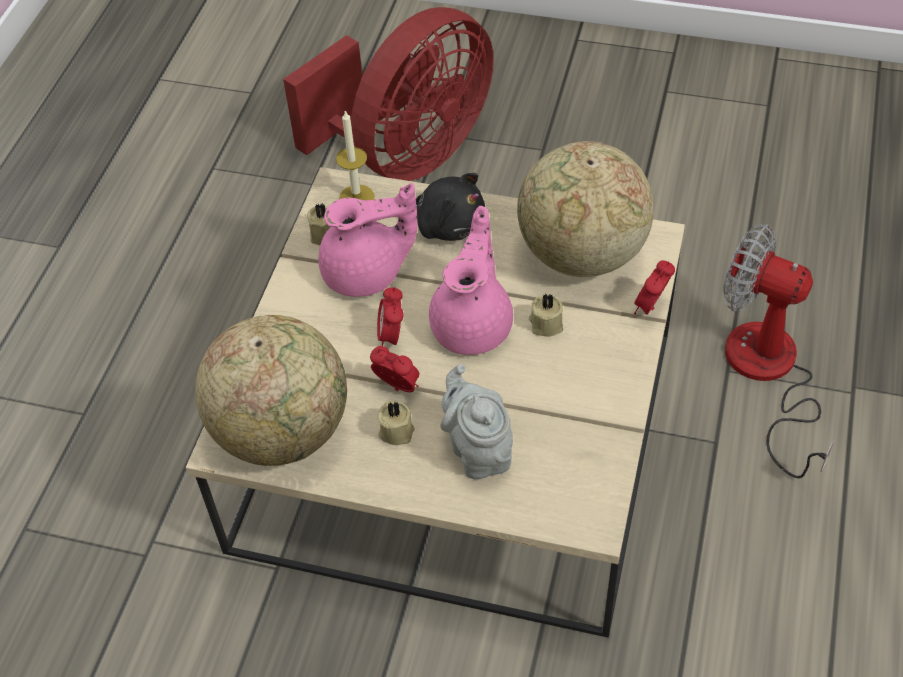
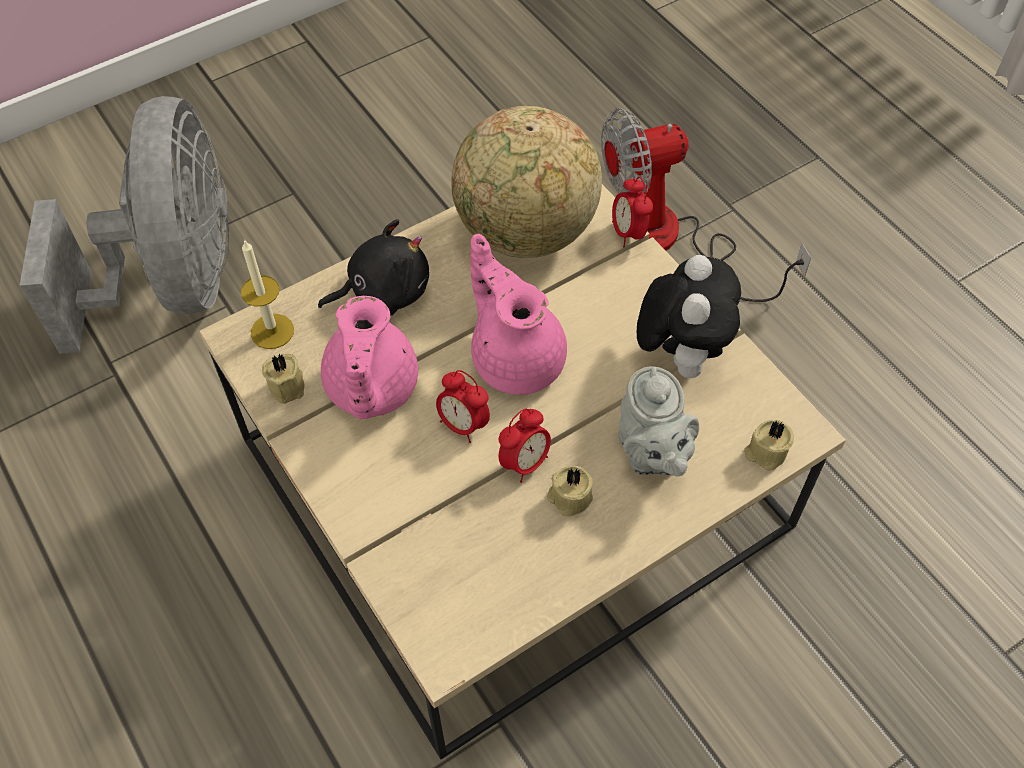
camera: 50 degrees left, 5 degrees up
globe [195,315,347,466] -> none
red fan [283,7,493,181] -> grey fan [20,96,229,354]
pink teapot [318,183,418,297] -> pink teapot turned 150 degrees clockwise [321,296,418,419]
alarm clock [370,346,420,392] -> alarm clock turned 150 degrees clockwise [499,409,551,483]
grey teapot [440,364,513,479] -> grey teapot turned 120 degrees counterclockwise [618,367,699,476]
beige candle [529,293,563,337] -> beige candle moved to [744,420,794,471]
none -> plush toy [637,255,741,378]

